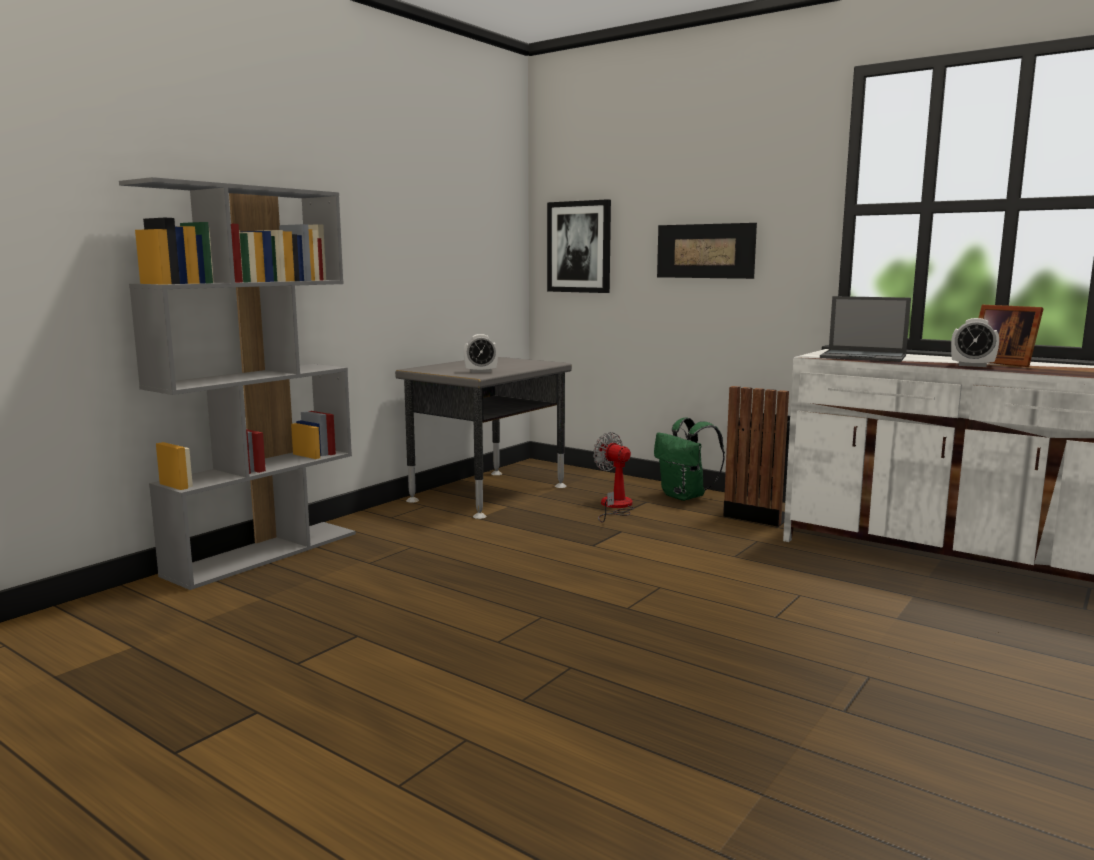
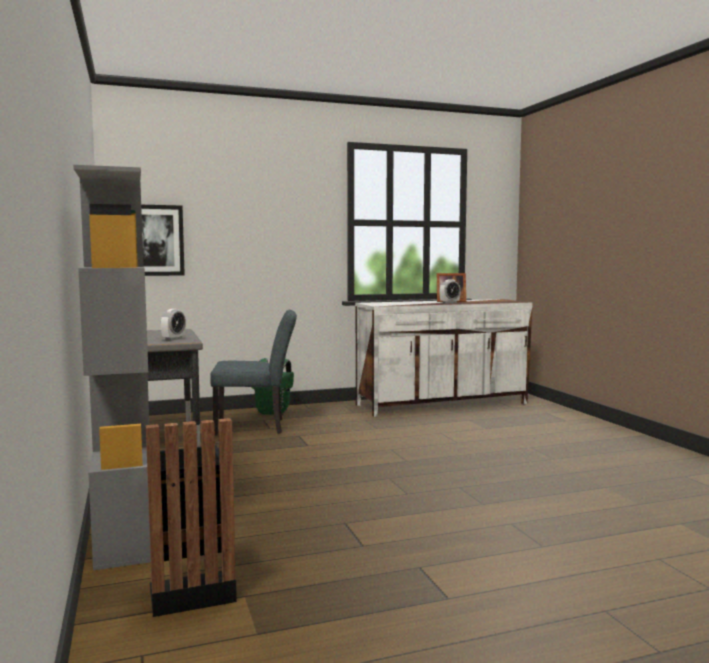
camera: 55 degrees left, 5 degrees down
fan [593,432,634,522] -> grey chair [210,310,297,436]
picture [657,223,757,279] -> none
black trash can [723,386,790,527] -> black trash can moved to [146,418,237,617]
laptop [820,296,911,362] -> none

